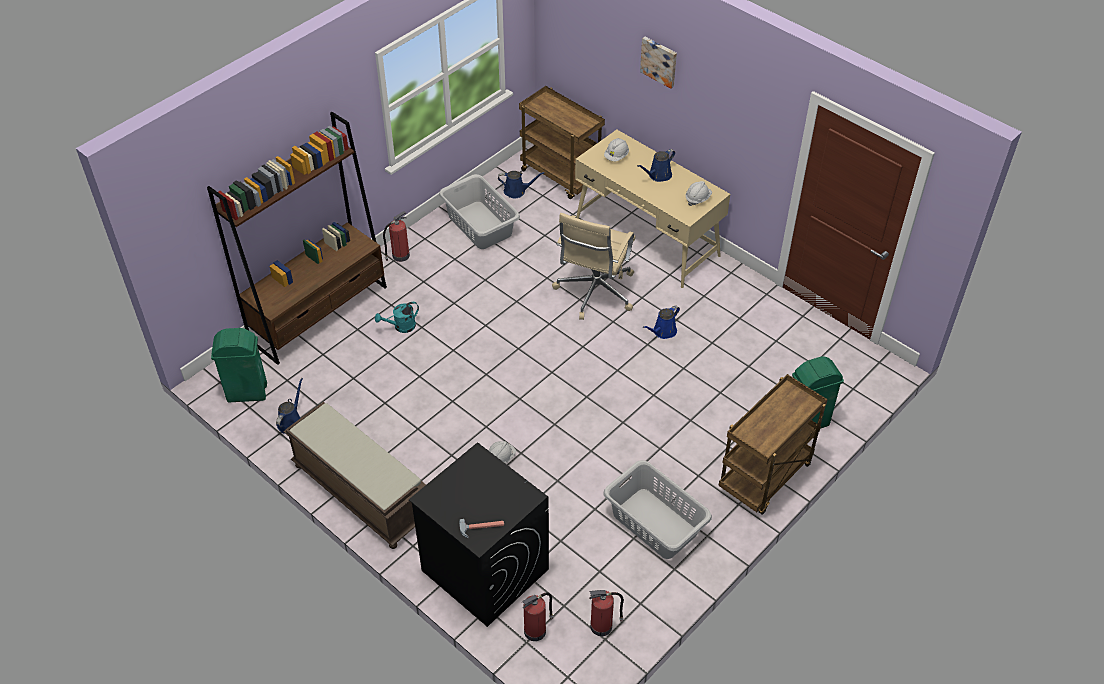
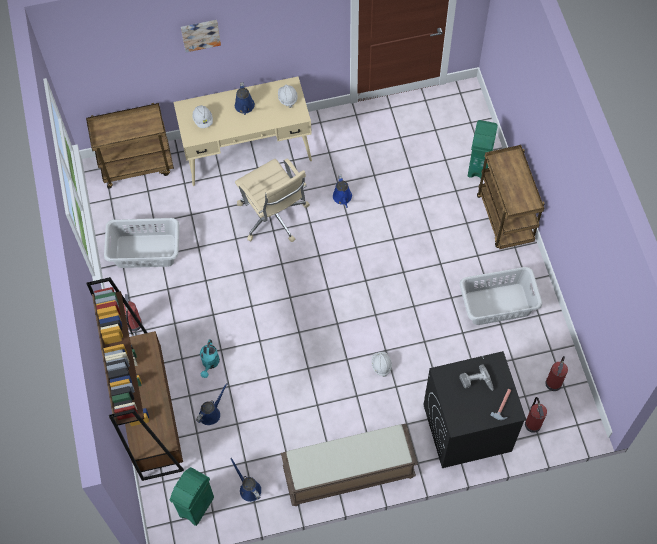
camera: 55 degrees left, 15 degrees up
blue watering can [498,171,545,198] -> blue watering can moved to [196,383,228,425]
none -> power drill [460,364,493,391]

